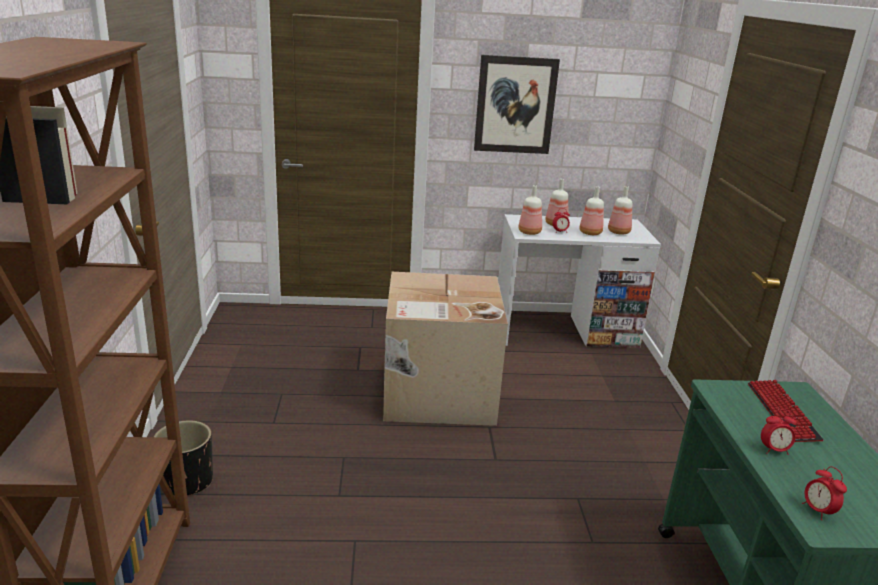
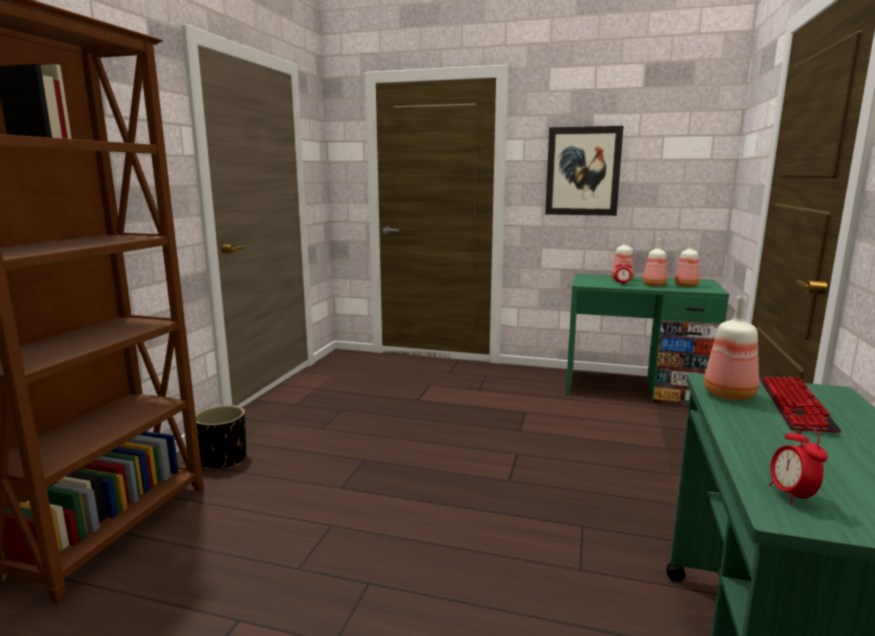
camera: 20 degrees right, 10 degrees down
cardboard box [383,272,508,426] -> none
white desk [498,214,661,348] -> green desk [566,274,729,406]
bottle [518,185,542,235] -> bottle moved to [704,296,759,400]
alarm clock [761,409,797,455] -> none

